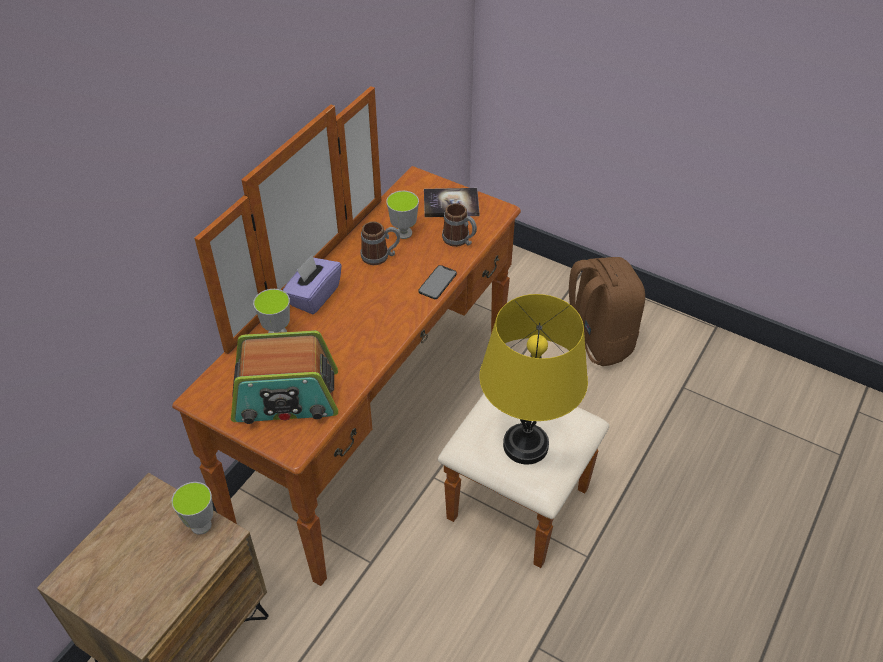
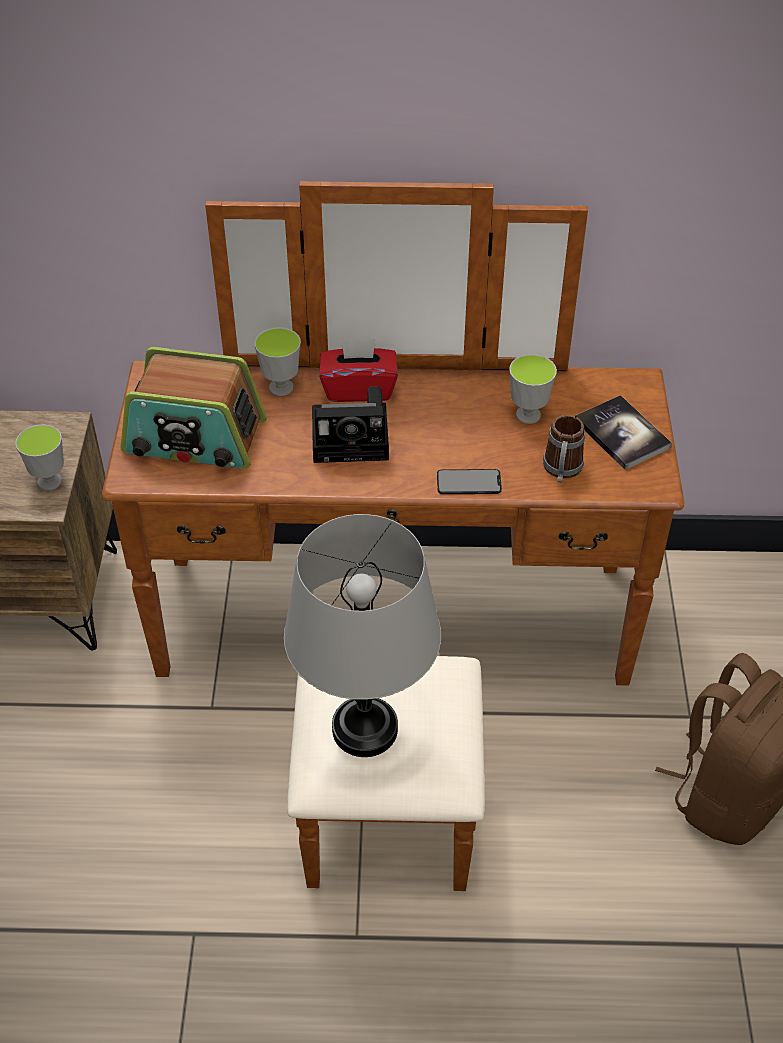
camera: 60 degrees right, 0 degrees up
radio [231,330,338,424] -> radio turned 45 degrees counterclockwise [121,347,267,469]
purple tissue box [283,255,342,314] -> red tissue box [319,338,398,402]
mug [361,221,400,265] -> none
yellow table lamp [479,294,588,465] -> grey table lamp [284,514,441,757]
none -> camera [312,387,389,463]

